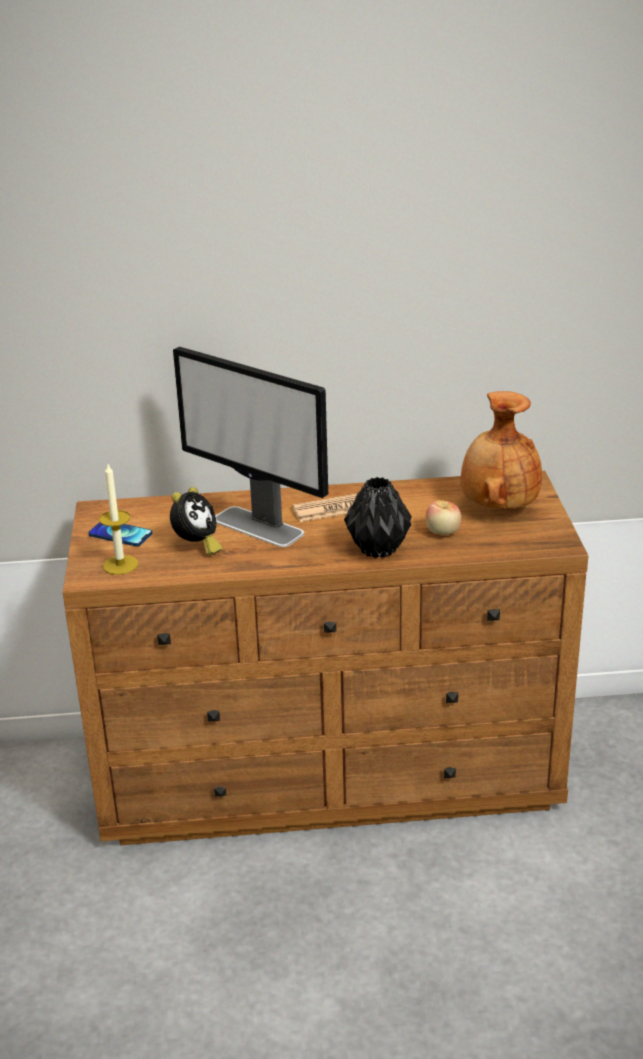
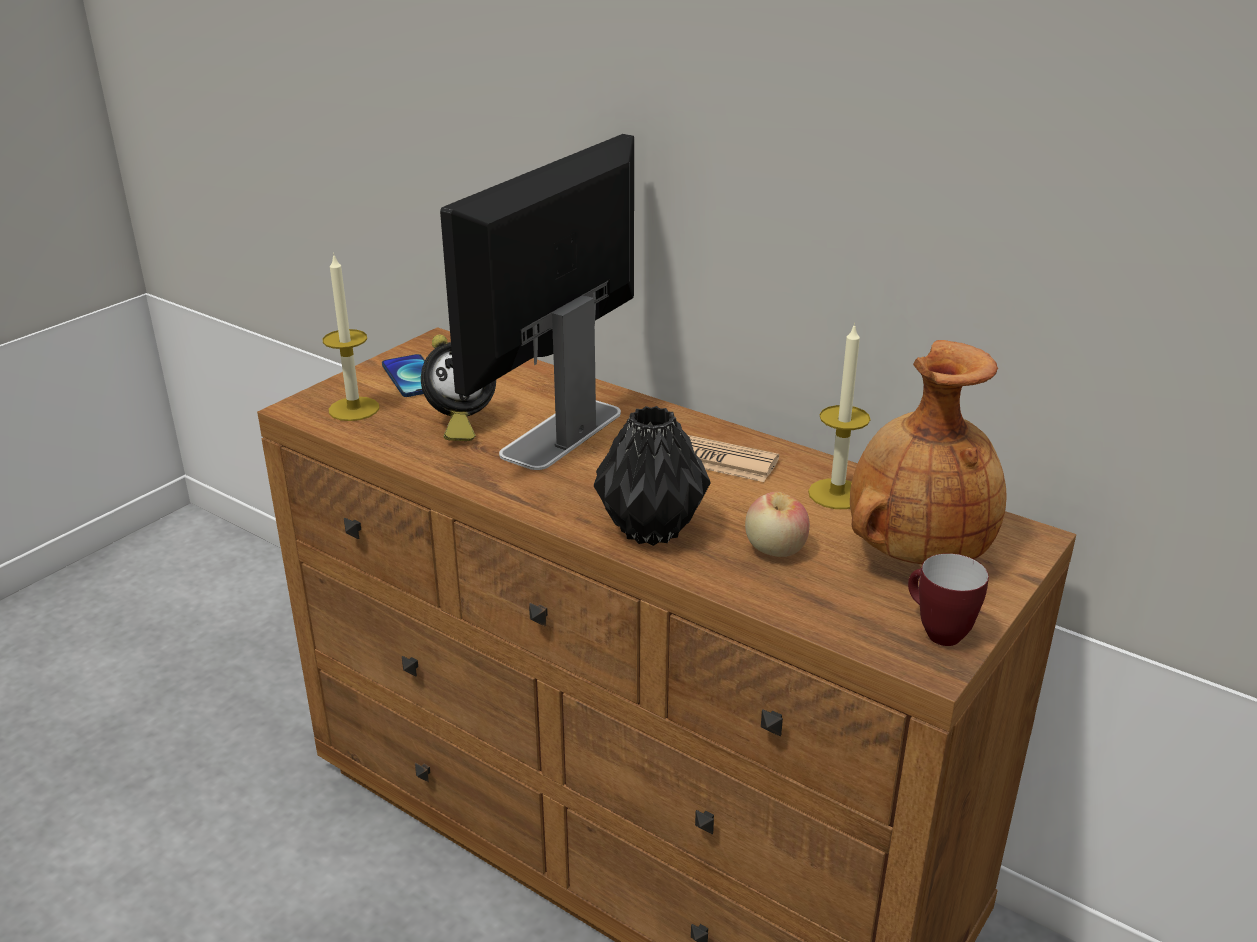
camera: 40 degrees right, 0 degrees up
monitor [173,347,328,547] -> monitor turned 45 degrees clockwise [440,134,634,470]
none -> candle [808,323,871,509]
none -> mug [908,553,989,646]

